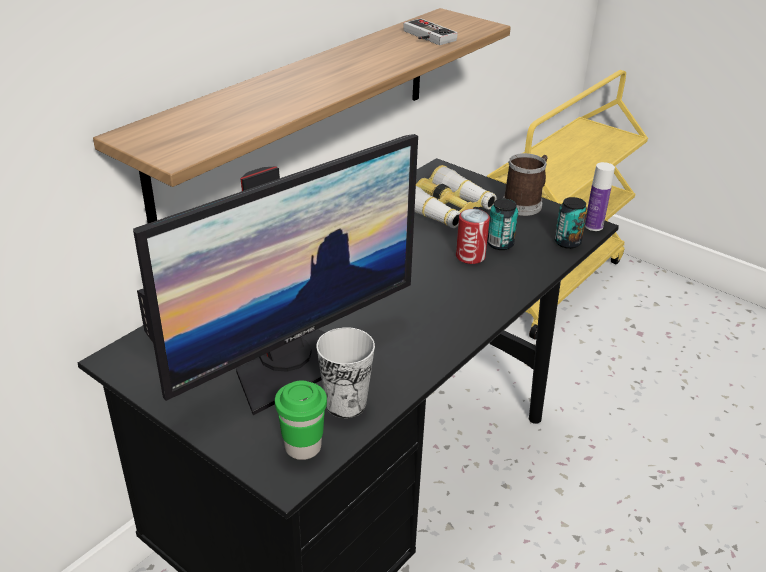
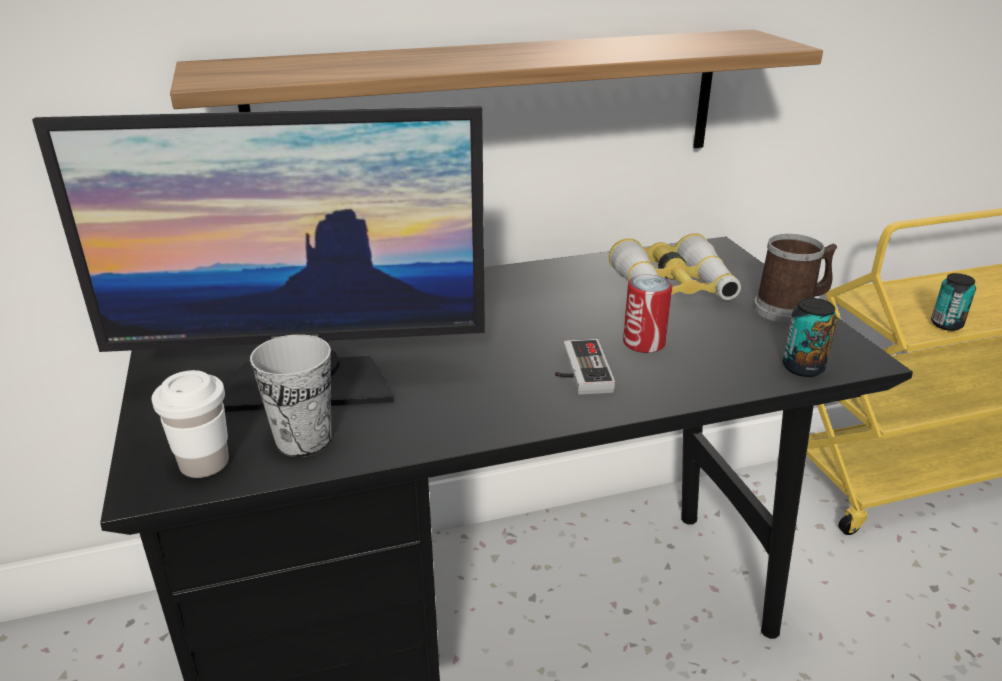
camera: 35 degrees right, 5 degrees down
green cup [275,381,327,460] -> white cup [152,370,229,478]
game controller [403,18,458,45] -> game controller moved to [555,339,615,395]
can [487,199,518,250] -> can moved to [931,273,976,331]
bottle [585,162,615,231] -> none

